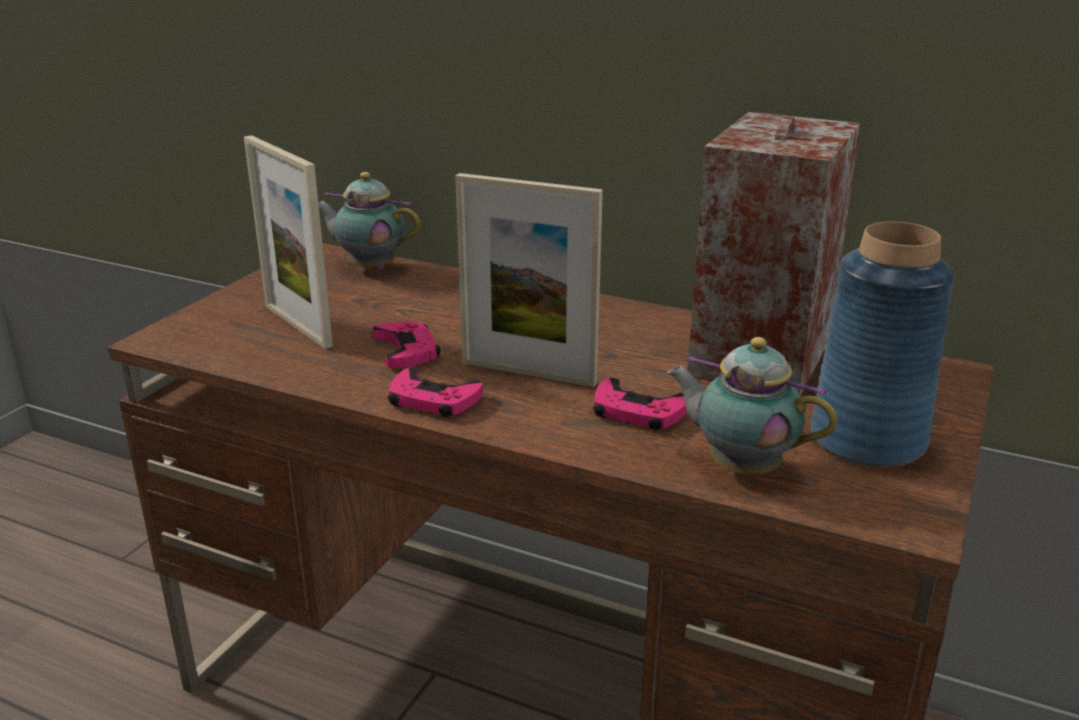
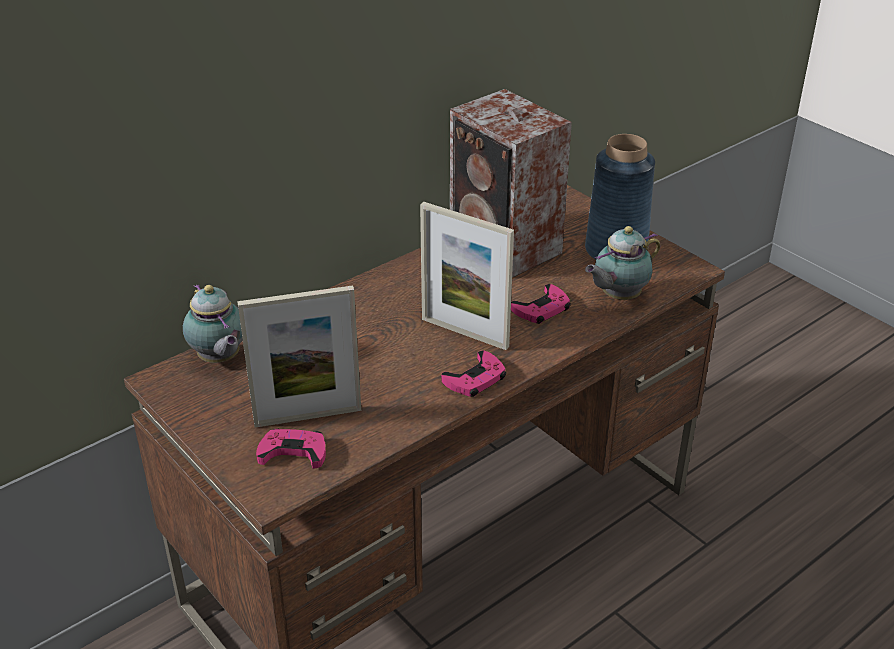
camera: 65 degrees left, 10 degrees up
teapot [318,172,421,269] -> teapot turned 75 degrees counterclockwise [183,284,243,363]
pink game controller [372,322,441,368] -> pink game controller moved to [256,428,326,469]
picture frame [455,173,603,387] -> picture frame turned 75 degrees clockwise [420,202,514,350]

